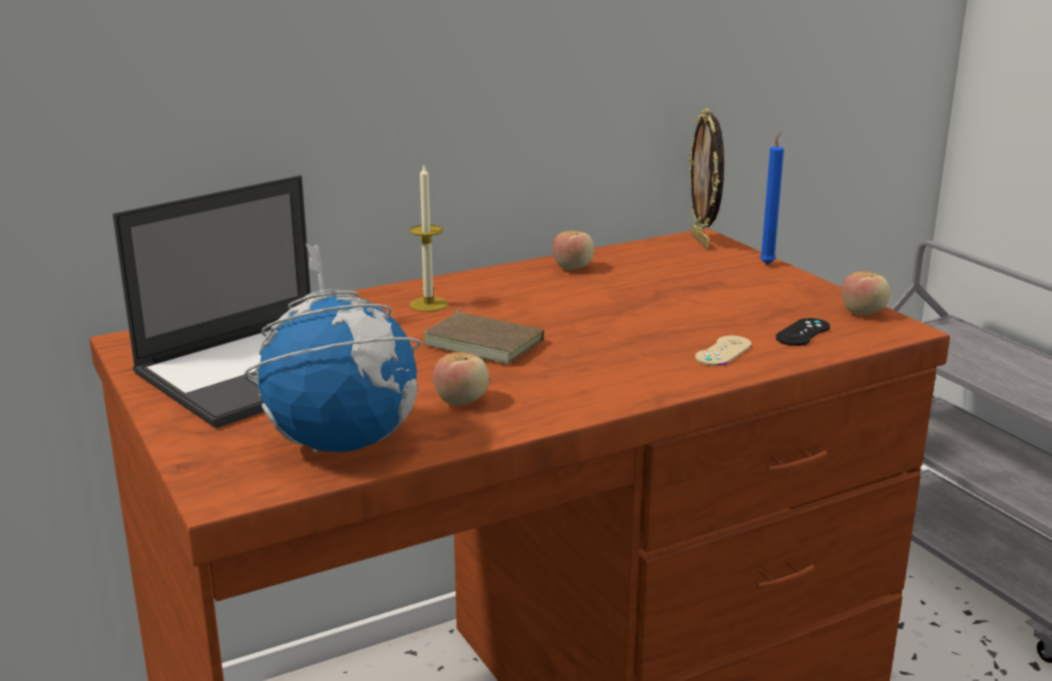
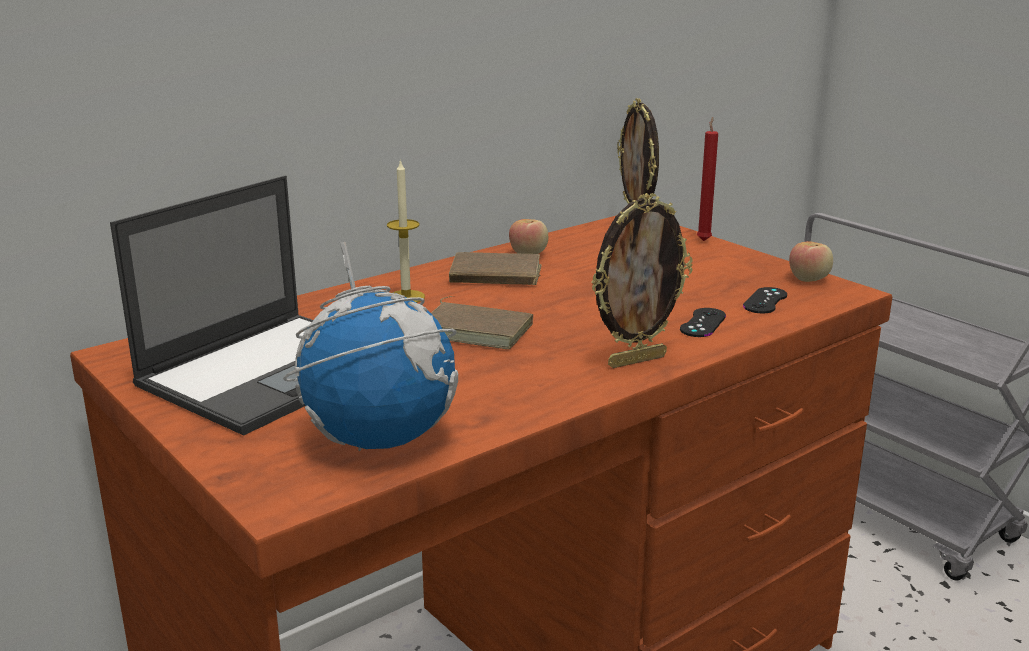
camera: 10 degrees left, 0 degrees up
apple [433,352,489,405] -> none
beige game controller [695,336,752,366] -> black game controller [680,308,726,337]
blue candle [760,132,784,265] -> red candle [697,117,718,241]
none -> brown book [449,252,542,285]
none -> picture frame [591,193,693,368]

